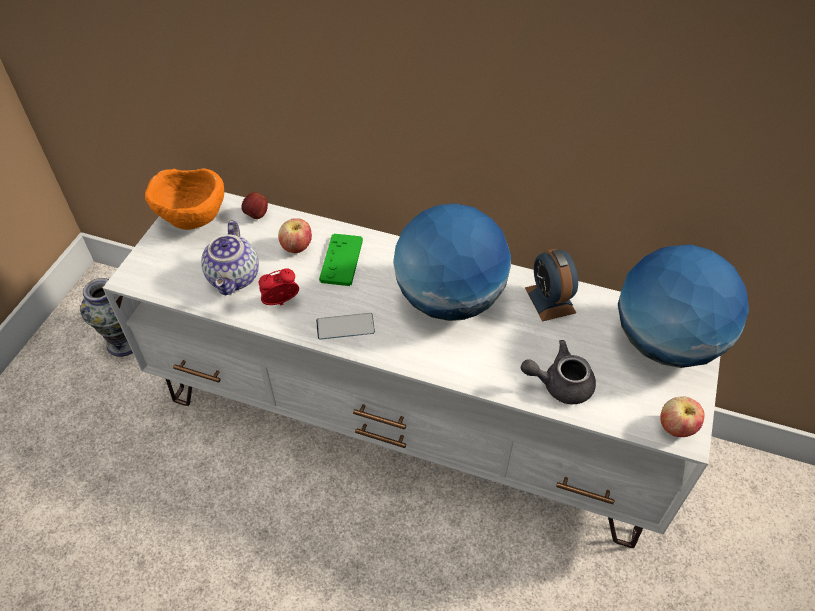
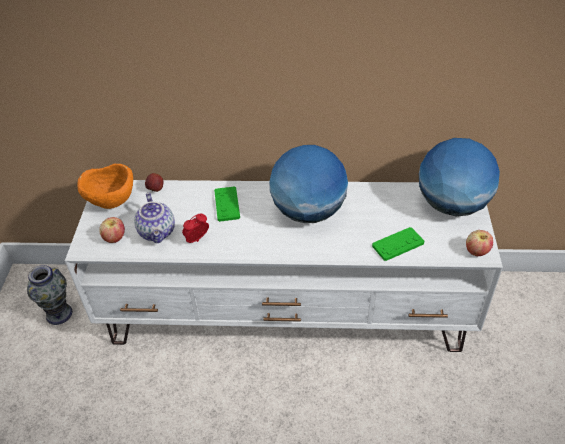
camera: 15 degrees left, 5 degrees down
apple [278,218,312,253] -> apple moved to [99,217,125,243]
phone [316,313,375,340] -> none
grey teapot [521,340,596,404] -> green game controller [372,227,424,261]
alarm clock [525,249,578,322] -> none

